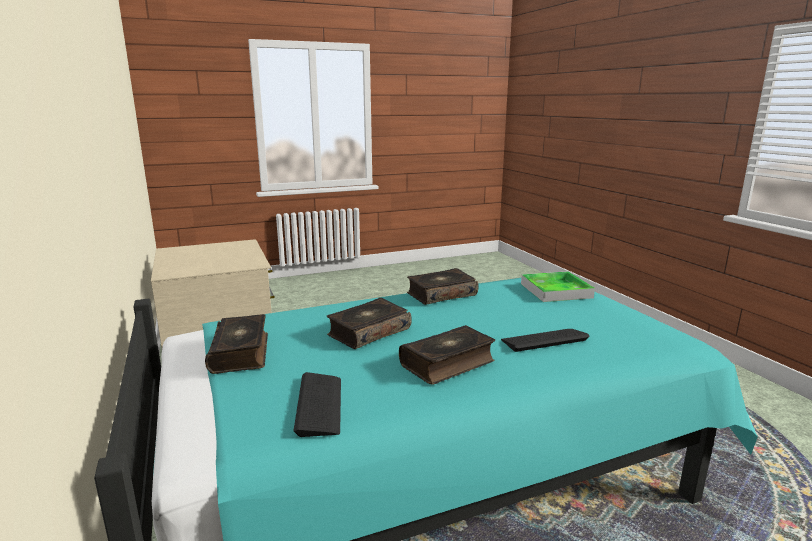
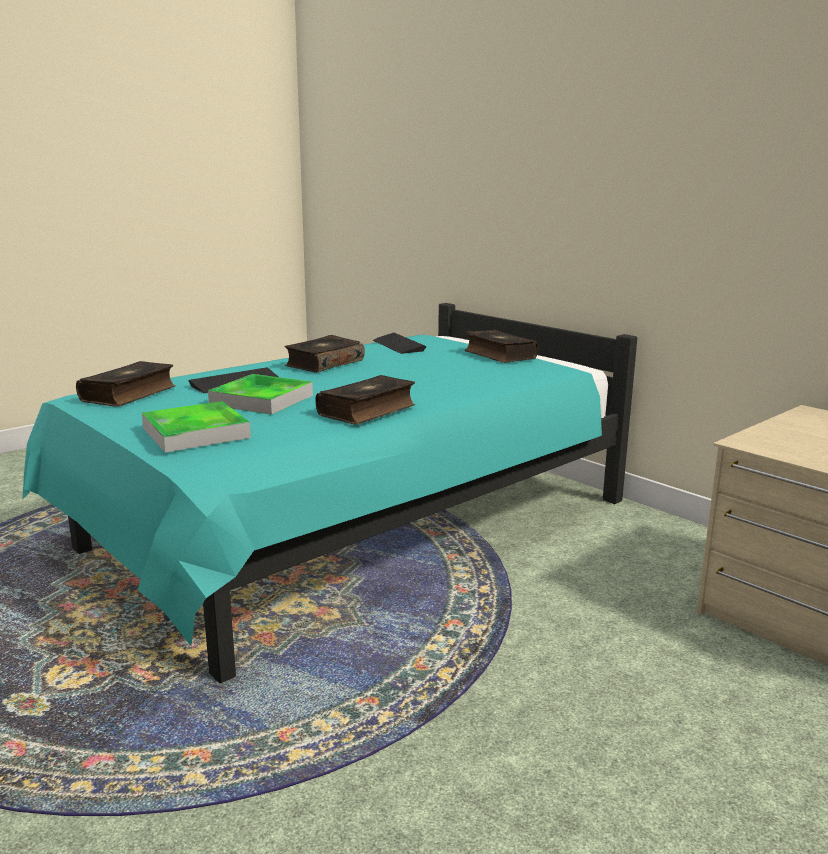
camera: 160 degrees right, 0 degrees up
book [327,298,412,349] -> book moved to [76,361,176,407]
none -> tray [208,374,313,415]

